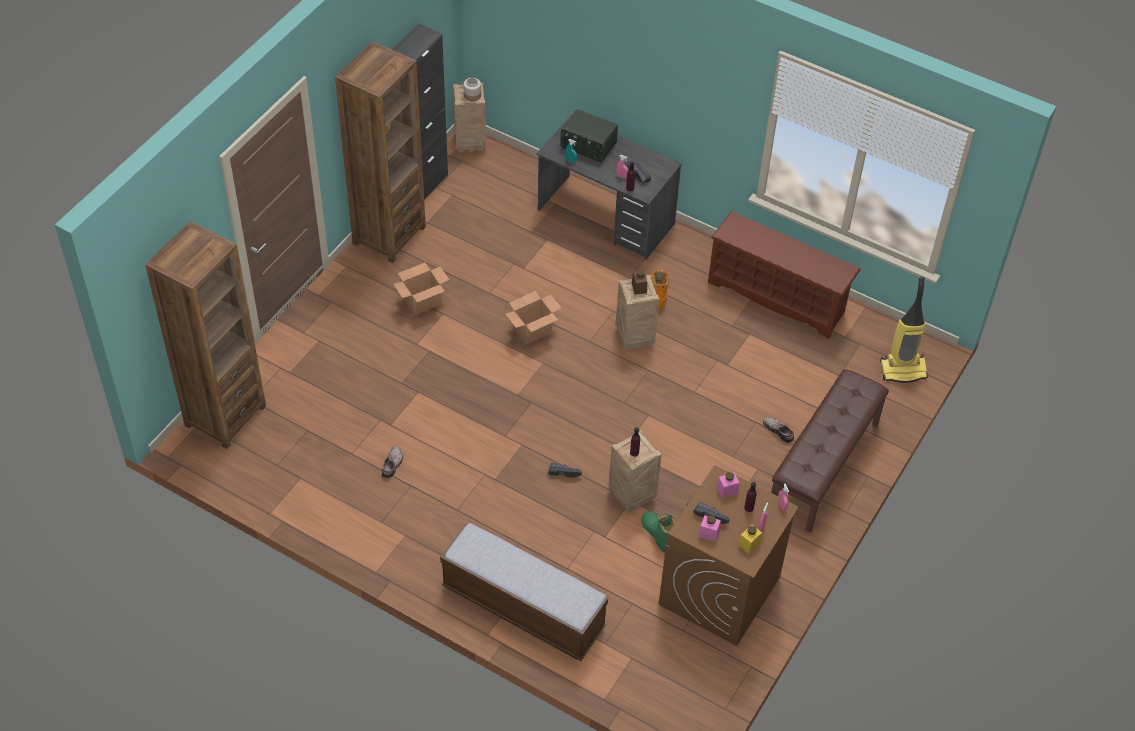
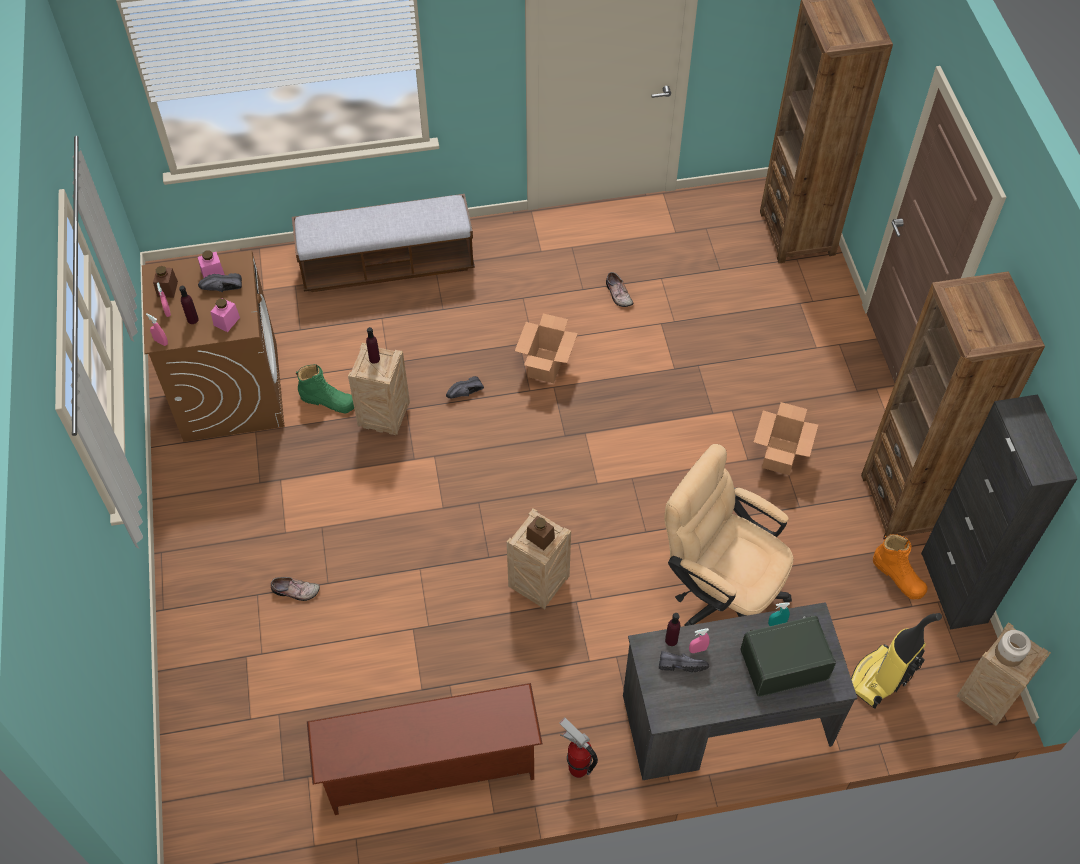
camera: 140 degrees right, 5 degrees up
cardboard box [506,291,561,345] -> cardboard box moved to [515,314,578,383]
orange boot [651,270,669,309] -> orange boot moved to [873,534,928,600]
yellow jar [738,525,762,554] -> brown jar [153,266,178,298]
brown bench [771,369,889,533] -> none
vacuum cleaner [880,277,928,383] -> vacuum cleaner moved to [851,613,942,708]
none -> fire extinguisher [559,718,598,778]
none -> beige office chair [664,444,793,626]

